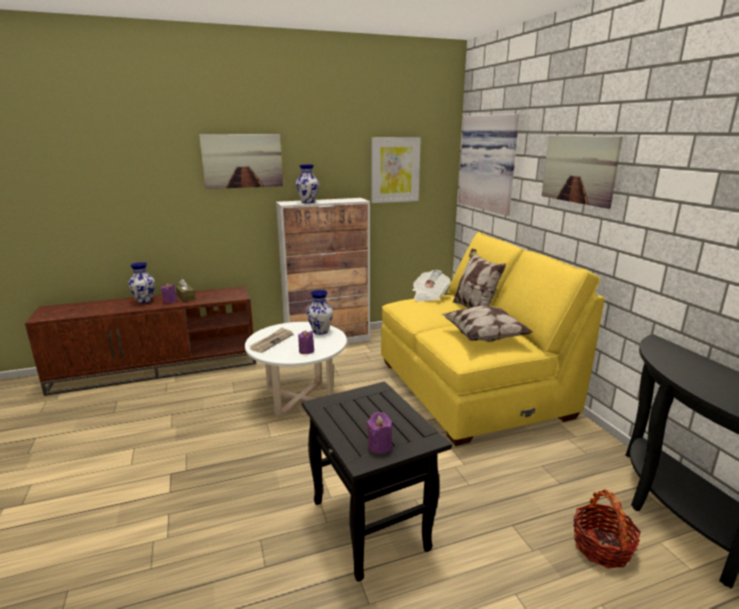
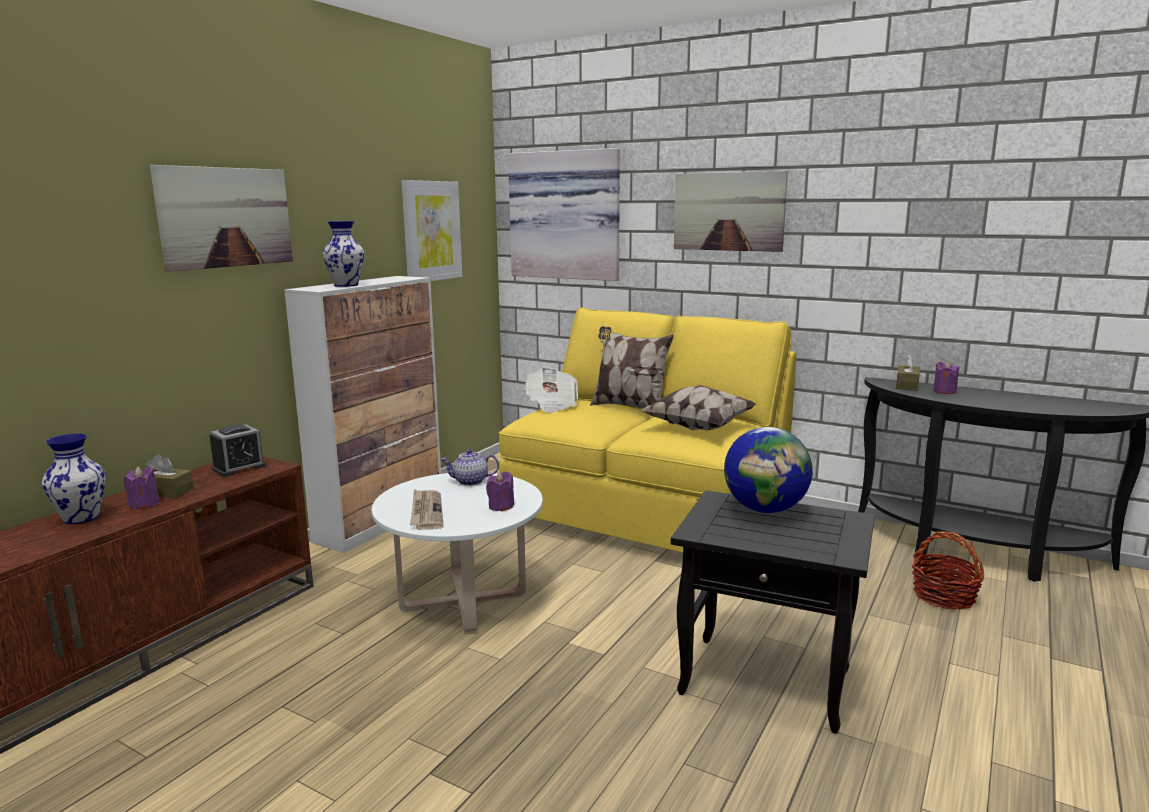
camera: 40 degrees left, 5 degrees down
vase [307,290,333,335] -> teapot [441,449,499,486]
purple candle [367,412,392,454] -> purple candle moved to [933,361,959,394]
none -> alarm clock [209,424,266,477]
none -> globe [724,427,813,513]
none -> brown tissue box [896,354,920,391]

